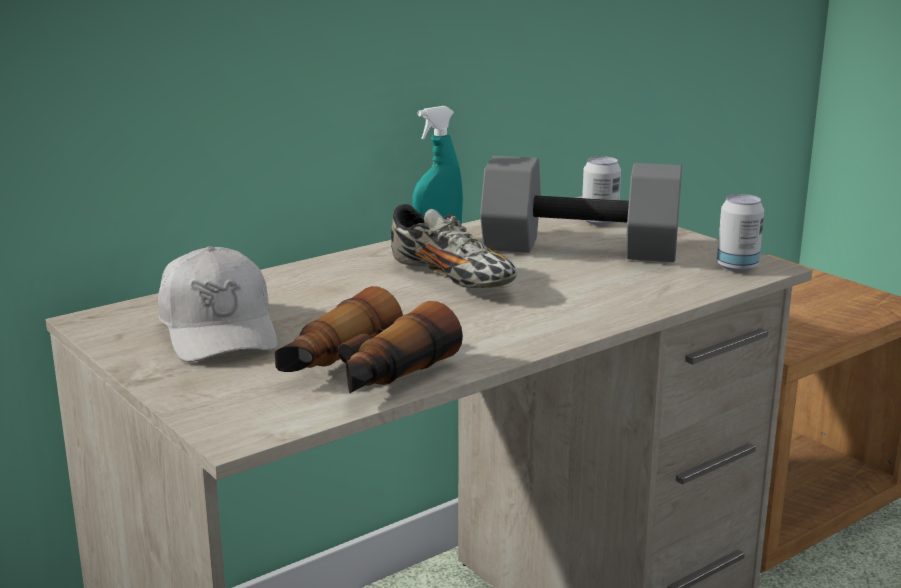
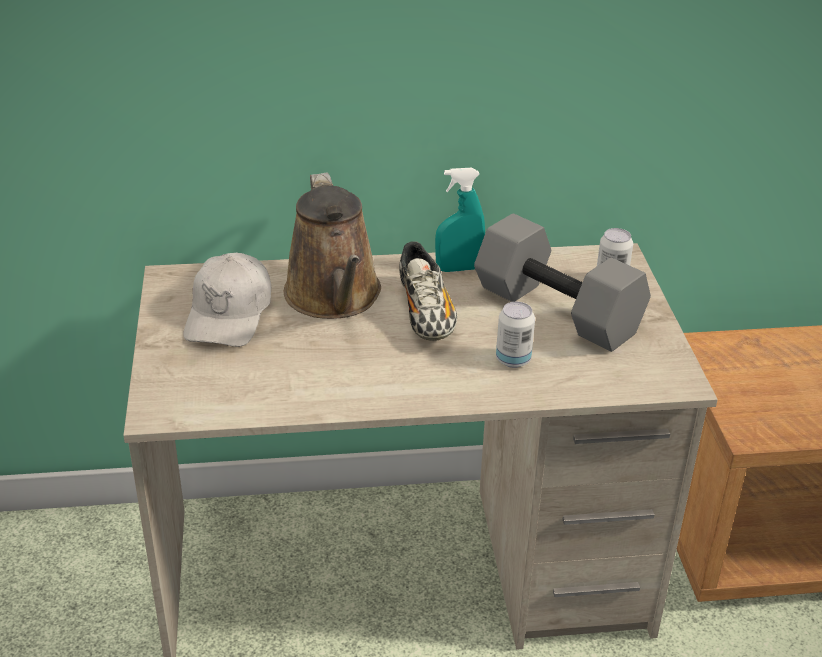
camera: 30 degrees right, 15 degrees up
binoculars [275,286,463,393] -> none
can [717,194,764,273] -> can moved to [496,302,535,368]
none -> brown watering can [284,172,381,319]

